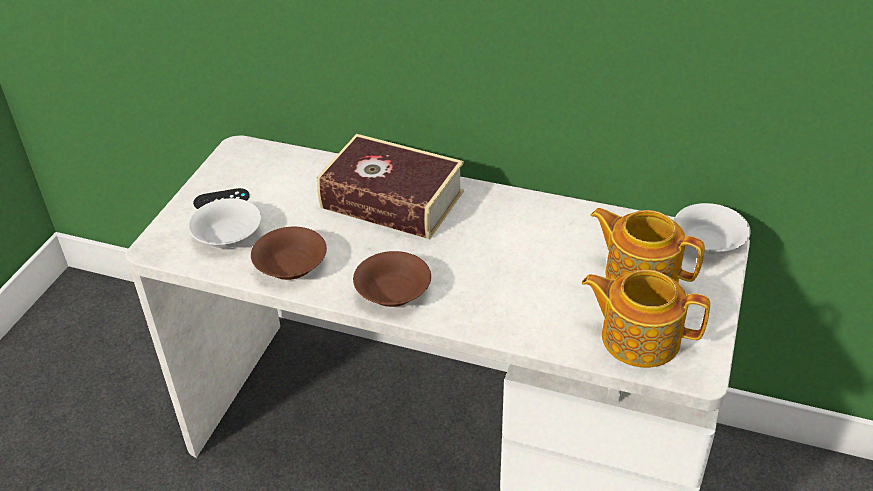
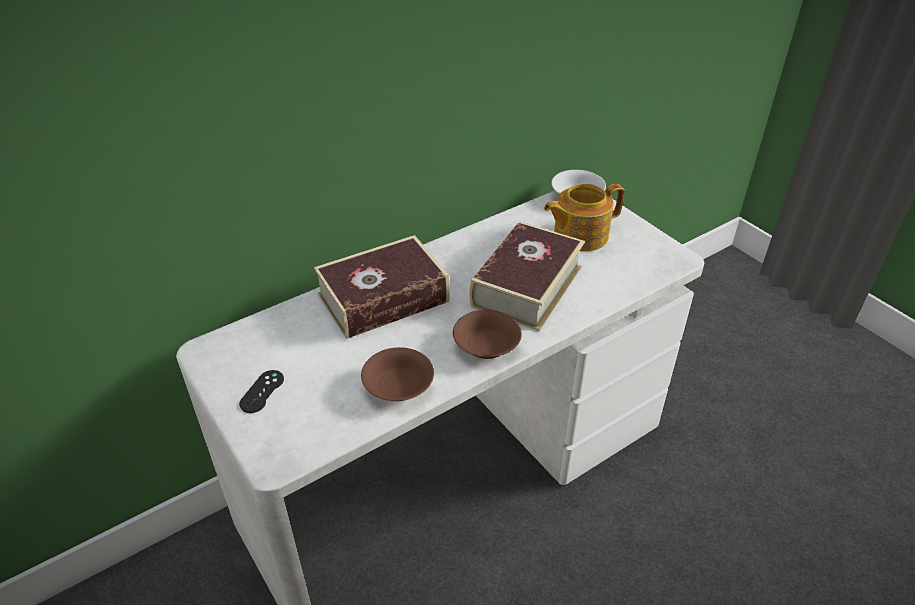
camera: 55 degrees left, 0 degrees up
white bowl [188,198,262,248] -> none
teapot [582,269,710,368] -> none
none -> book [469,221,585,331]

